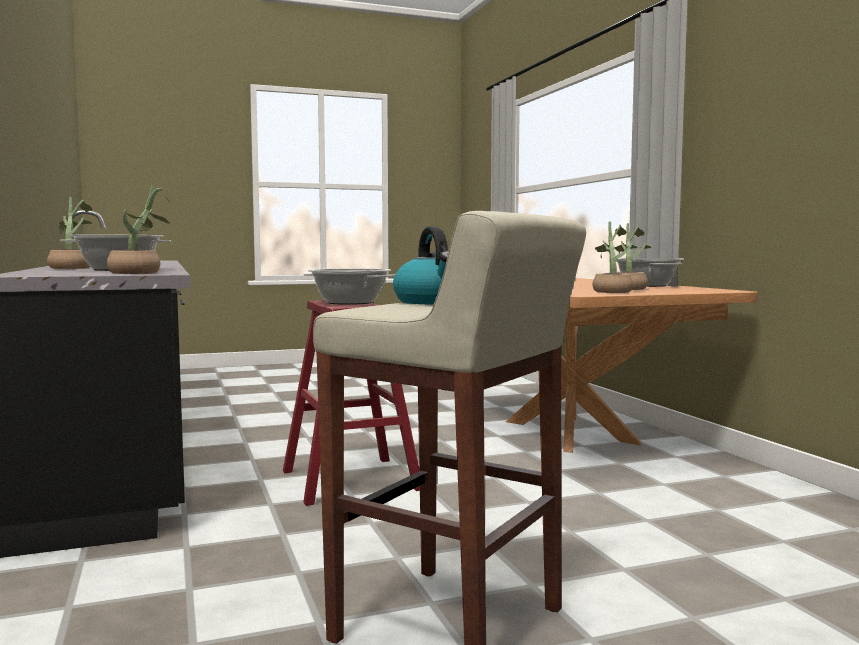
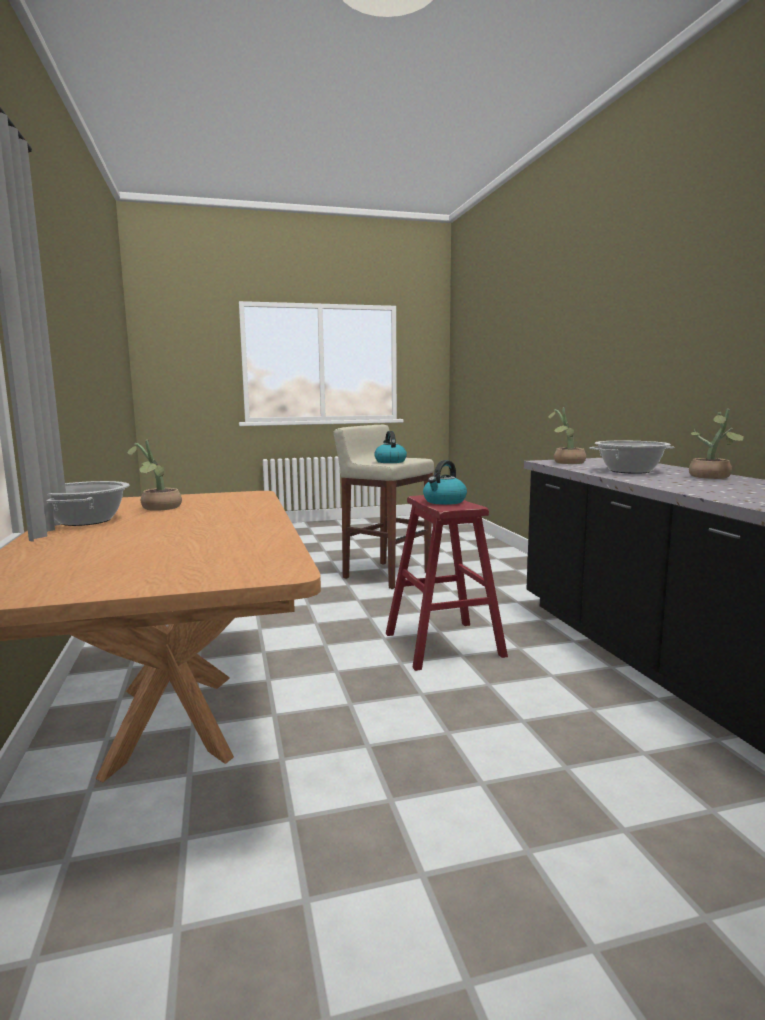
camera: 175 degrees left, 5 degrees up
cooking pot [304,269,395,305] -> kettle [423,460,467,505]
potted plant [592,222,637,293] -> none

